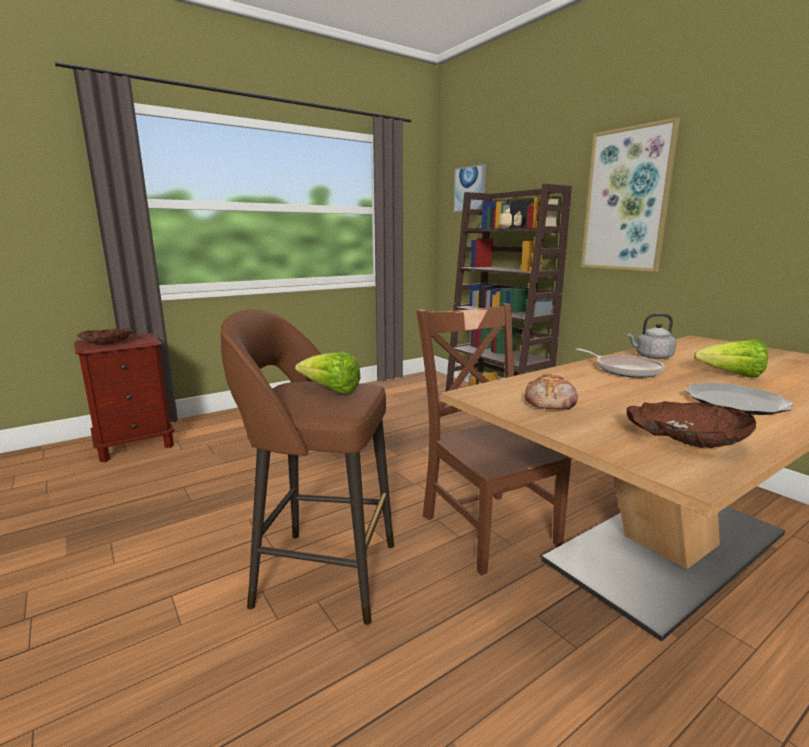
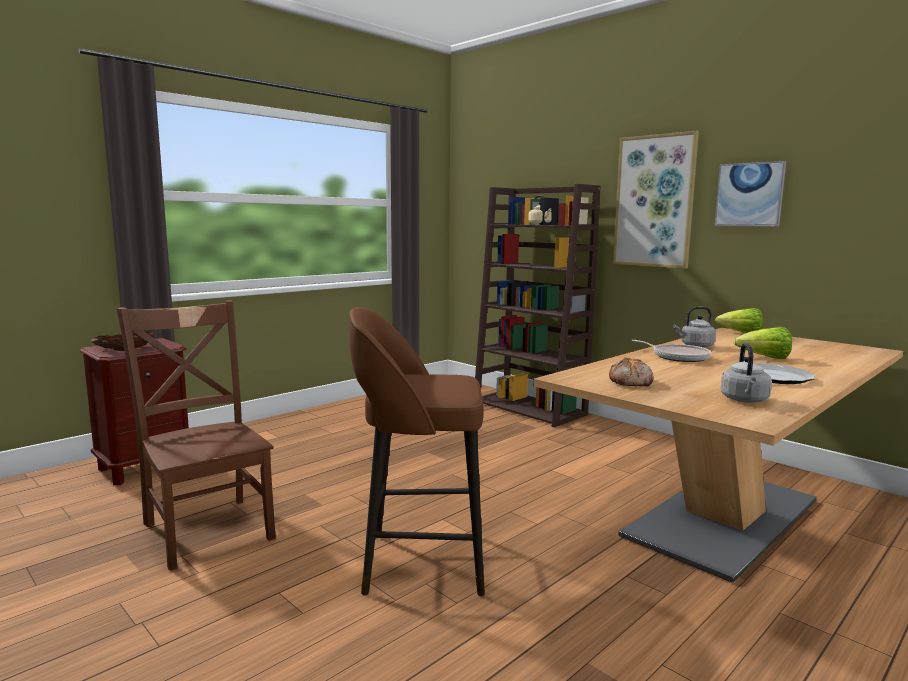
camera: 10 degrees left, 5 degrees down
lettuce [295,352,360,395] -> lettuce moved to [715,308,763,333]
brown chair [416,303,573,576] -> brown chair moved to [117,300,276,571]
picture [454,164,486,213] -> picture moved to [714,161,786,227]
brown bowl [627,401,756,448] -> grey kettle [721,343,772,403]

